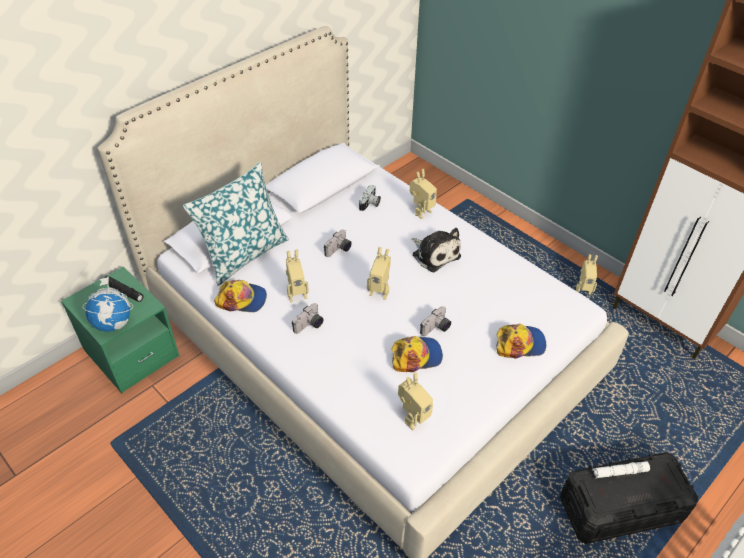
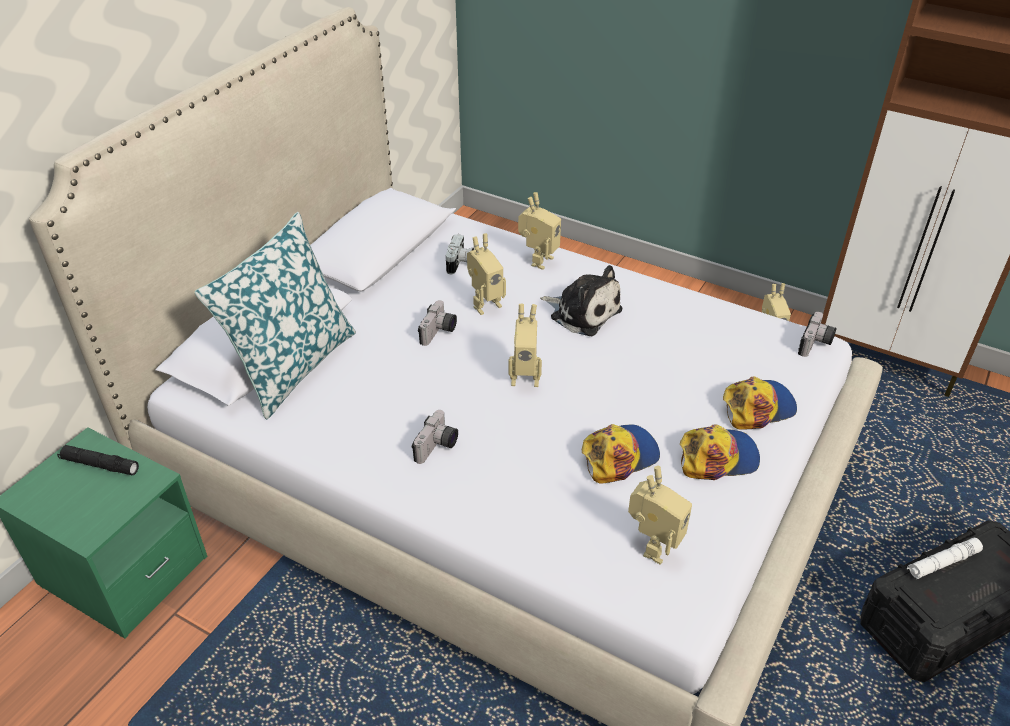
camera: 15 degrees left, 5 degrees down
globe [82,276,133,332] -> none
cap [214,280,267,312] -> cap moved to [680,425,760,480]
toy robot [286,249,309,302] -> toy robot moved to [467,233,506,315]
camera [420,306,451,336] -> camera moved to [798,312,836,357]

